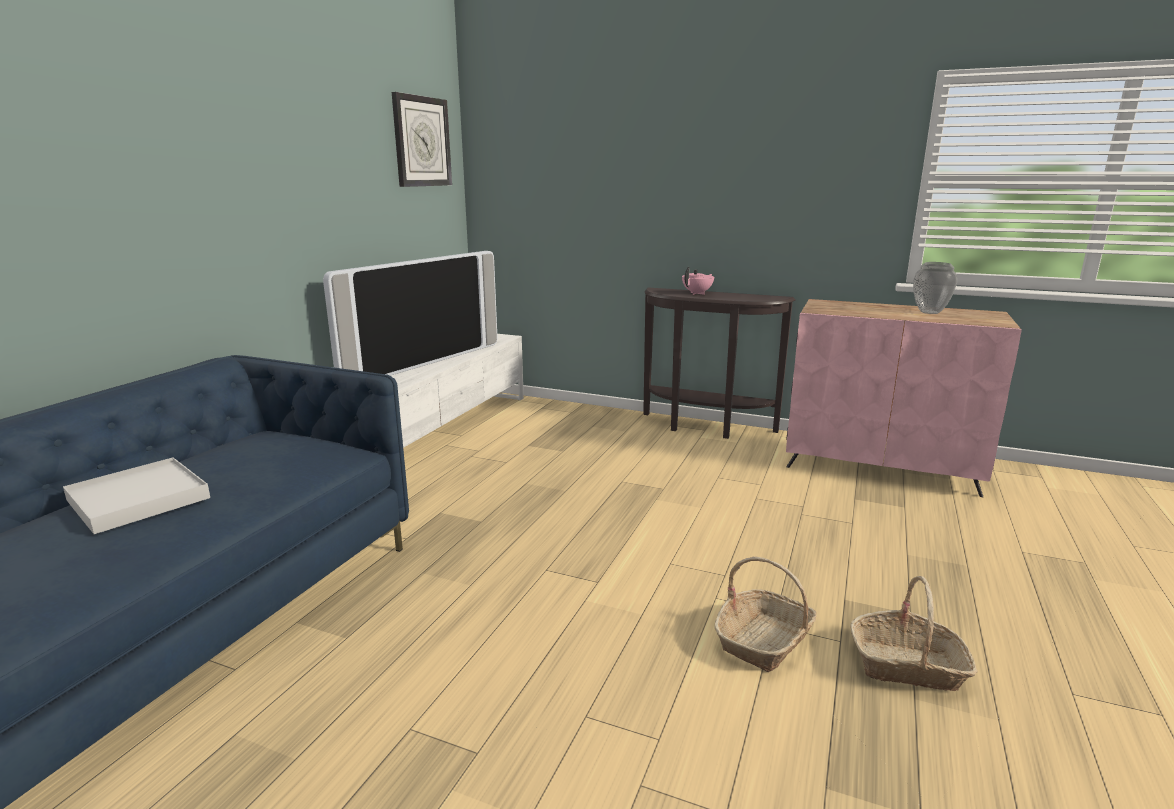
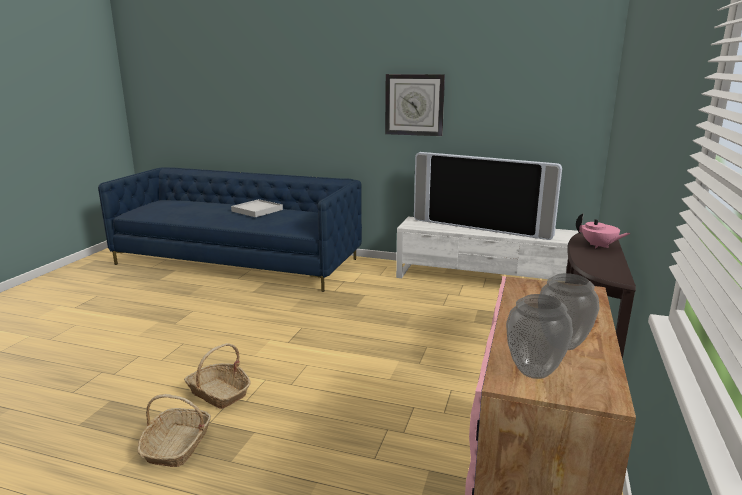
camera: 85 degrees right, 0 degrees up
wall clock [392,92,452,187] -> wall clock moved to [385,74,445,136]
none -> vase [506,294,573,379]

